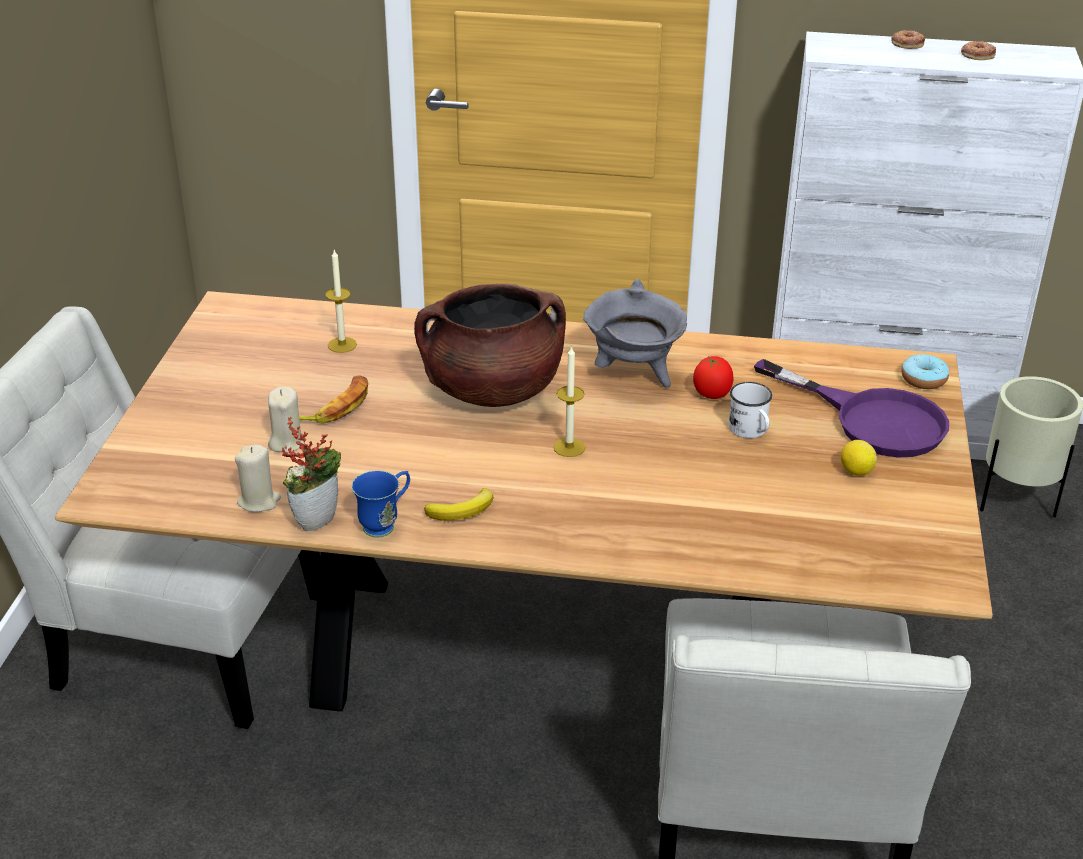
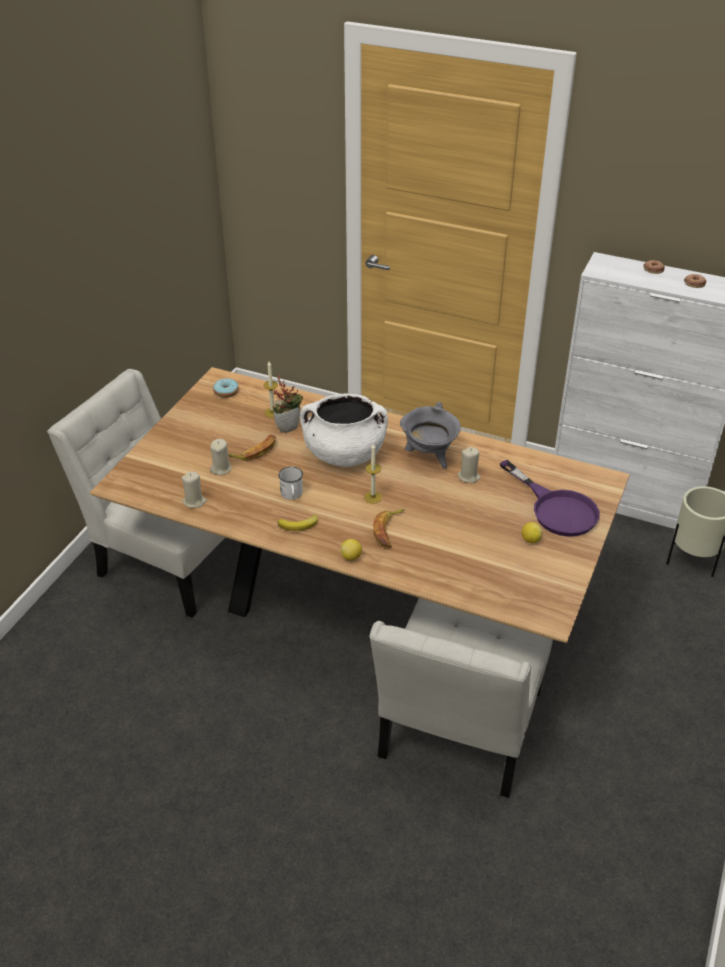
camera: 15 degrees right, 5 degrees up
potted plant [282,416,341,531] -> potted plant moved to [272,375,303,433]
blue mug [351,470,410,537] -> none
brown cooking pot [414,284,566,407] -> white cooking pot [300,394,388,467]
tomato [693,356,734,399] -> beige candle [458,447,481,483]
white mug [729,382,772,438] -> white mug moved to [278,467,303,500]
donut [901,354,949,389] -> donut moved to [213,378,239,398]
none -> lemon [340,539,362,560]
none -> banana [373,509,405,548]

